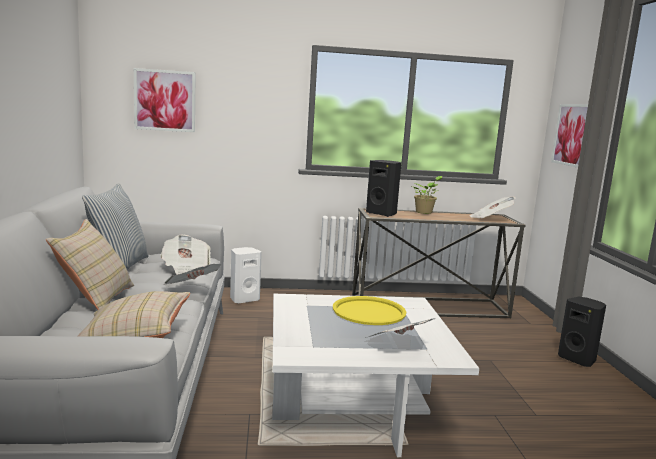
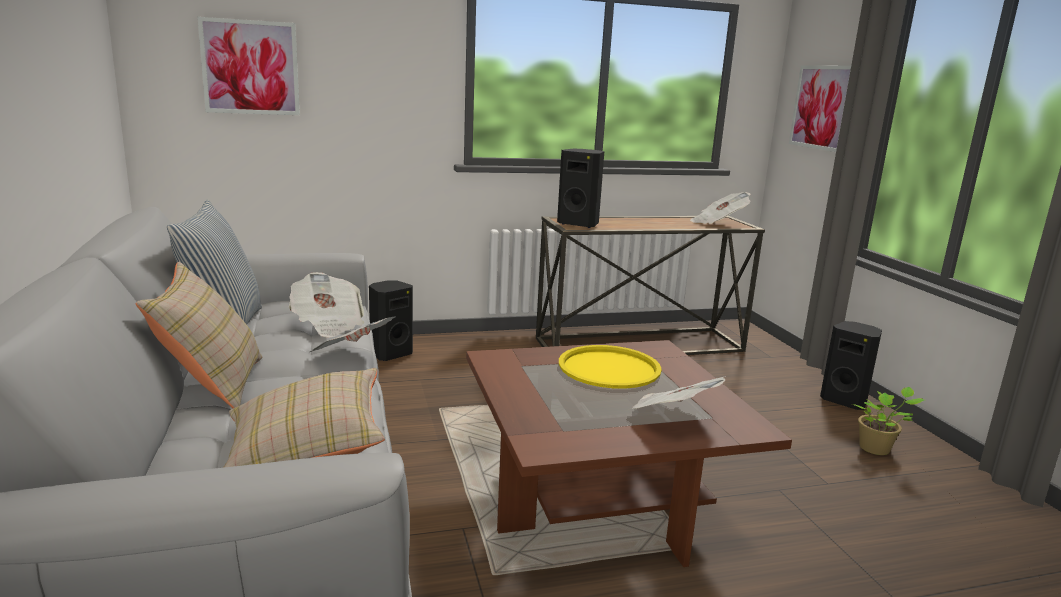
camera: 10 degrees left, 5 degrees up
white speaker [230,247,262,303] -> black speaker [369,280,413,361]
white coffee table [272,294,479,457] -> brown coffee table [466,340,792,567]
potted plant [412,176,442,214] -> potted plant moved to [852,387,924,455]

